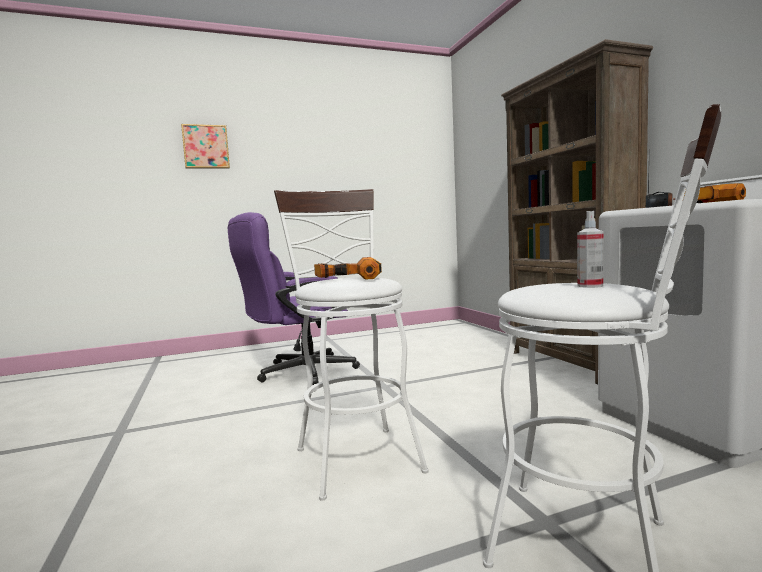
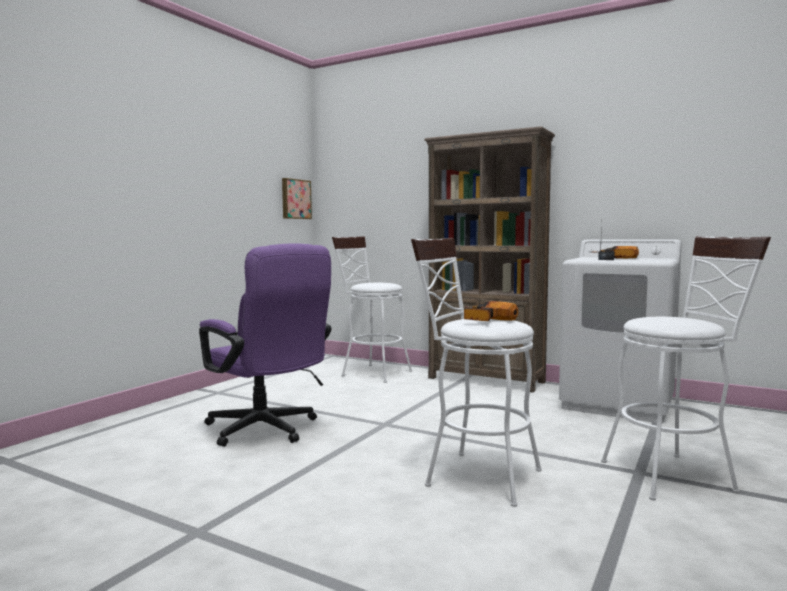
camera: 40 degrees left, 0 degrees up
picture [181,124,230,169] -> picture moved to [282,178,312,219]
purple office chair [228,212,360,385] -> purple office chair turned 60 degrees counterclockwise [199,244,332,447]
spray bottle [577,211,603,288] -> none
none -> white stool [332,236,412,383]

